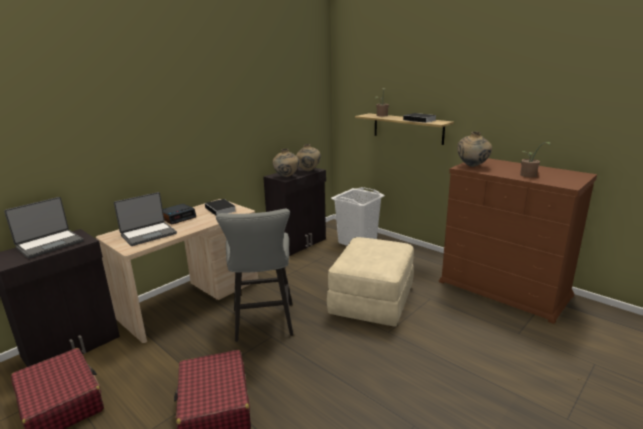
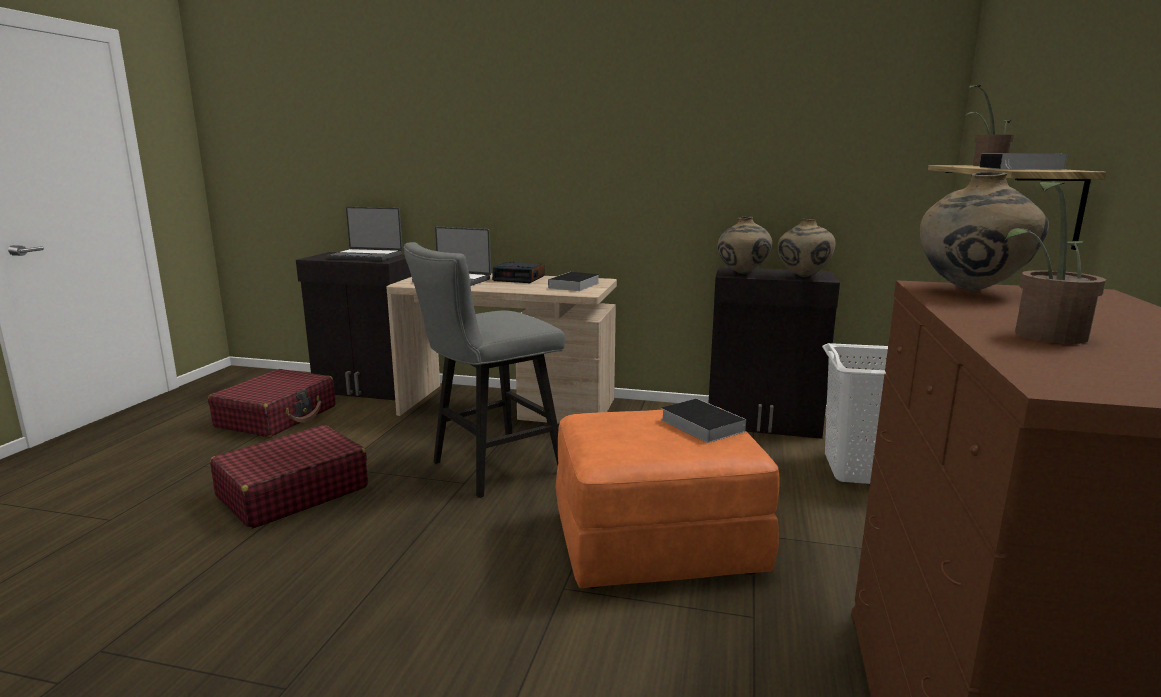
camera: 60 degrees right, 5 degrees down
beige ottoman [327,237,414,327] -> orange ottoman [556,407,780,589]
none -> book [661,399,747,443]

